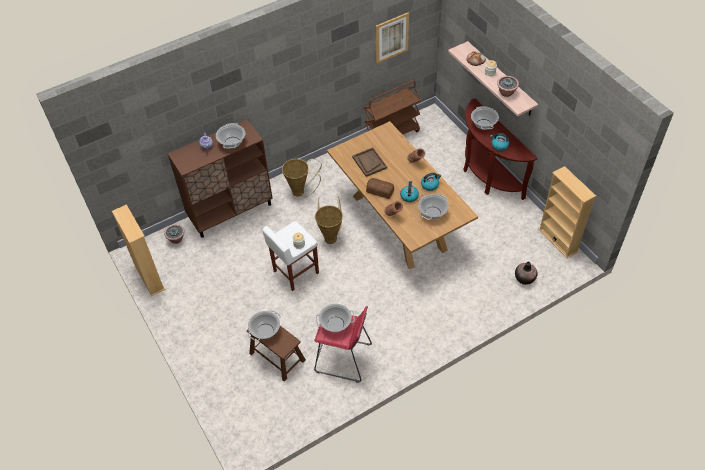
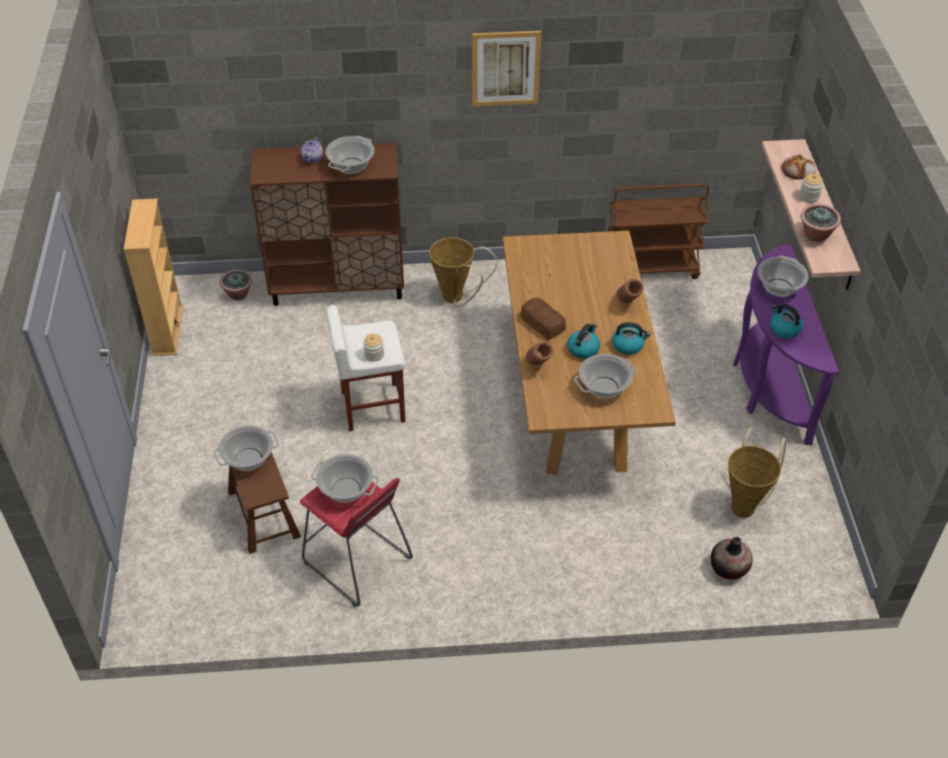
camera: 25 degrees right, 5 degrees down
basket [315,196,343,244] -> basket moved to [728,427,786,518]
brown tray [352,147,387,177] -> none
picture [376,12,409,63] -> picture moved to [472,31,541,106]
brown console table [463,98,538,200] -> purple console table [733,245,839,445]
beige bookcase [539,166,596,258] -> none

